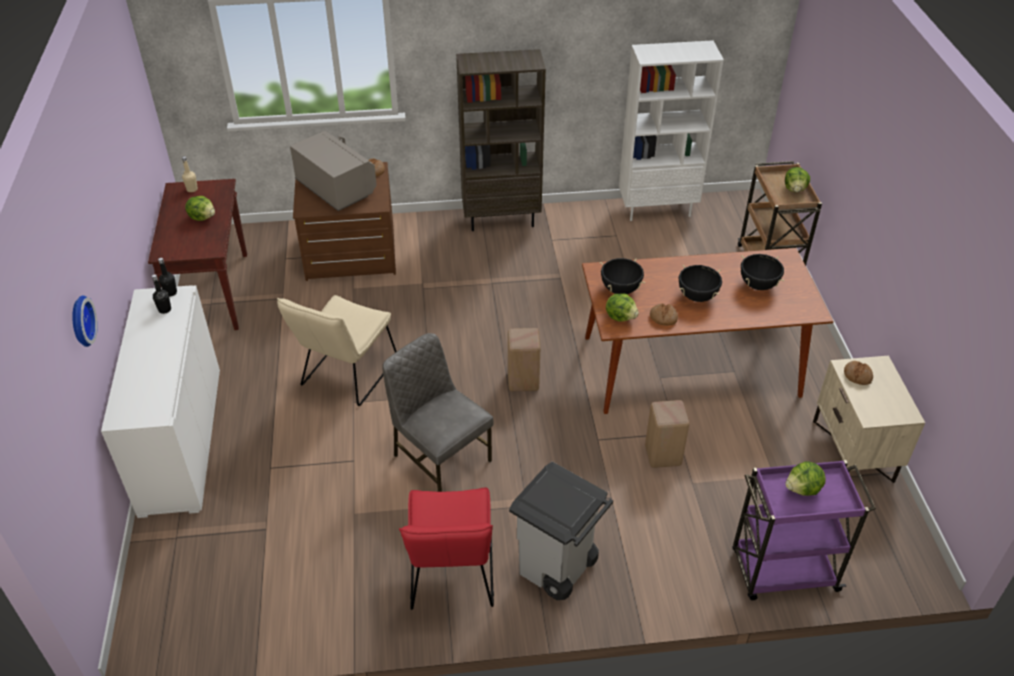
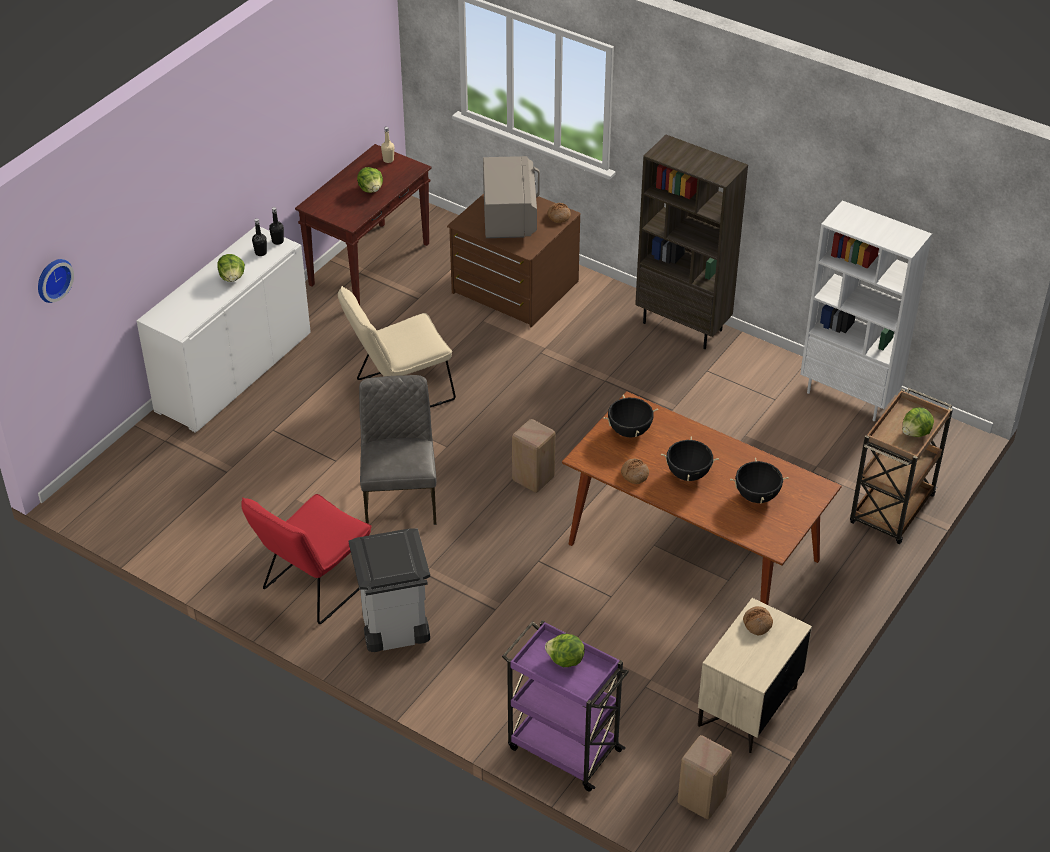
camera: 40 degrees right, 0 degrees up
wall clock [72,295,98,347] -> wall clock moved to [38,259,74,303]
lettuce [606,293,639,322] -> lettuce moved to [217,254,245,282]
beige stool [645,400,690,468] -> beige stool moved to [677,735,732,819]

